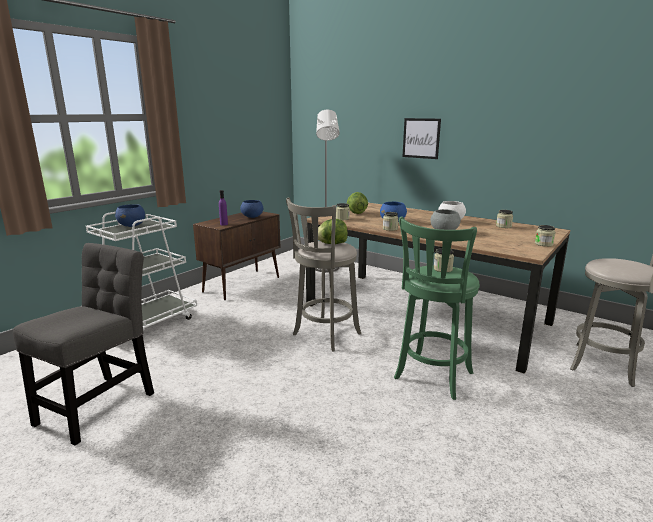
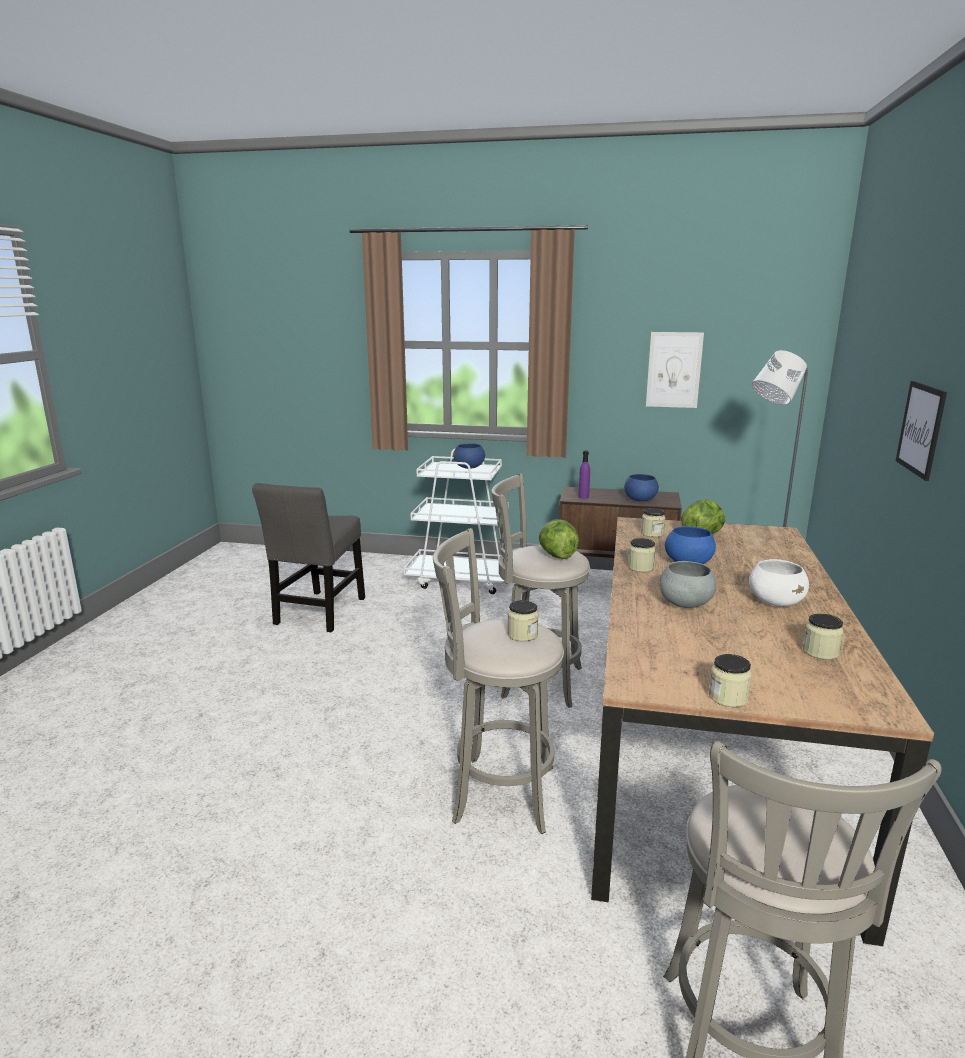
camera: 65 degrees right, 0 degrees up
grey chair [13,243,154,446] -> grey chair turned 105 degrees clockwise [252,483,365,632]
green stool [394,217,480,400] -> grey stool [433,528,564,834]
none -> picture [646,332,704,408]

